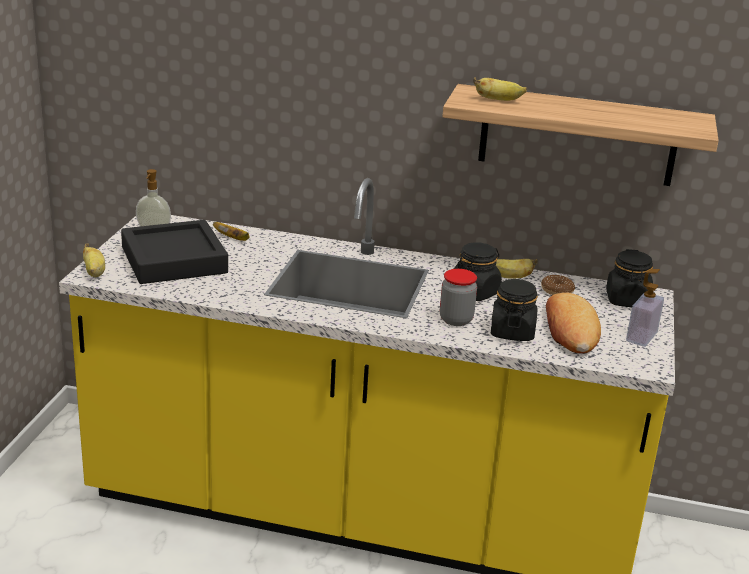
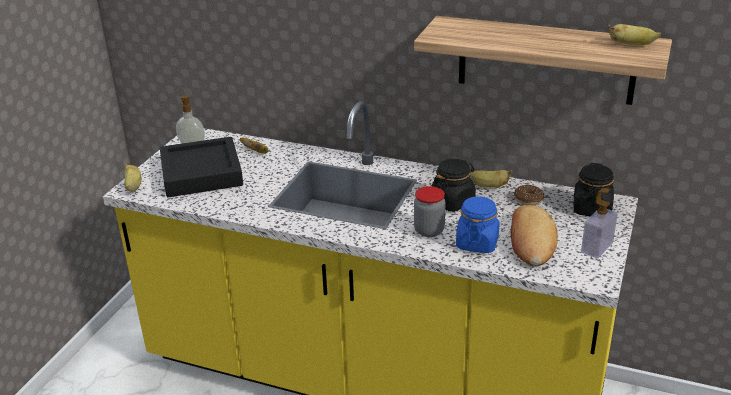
camera: 10 degrees right, 5 degrees up
banana [473,77,527,101] -> banana moved to [607,24,661,45]
black jar [491,279,538,341] -> blue jar [456,196,499,253]

